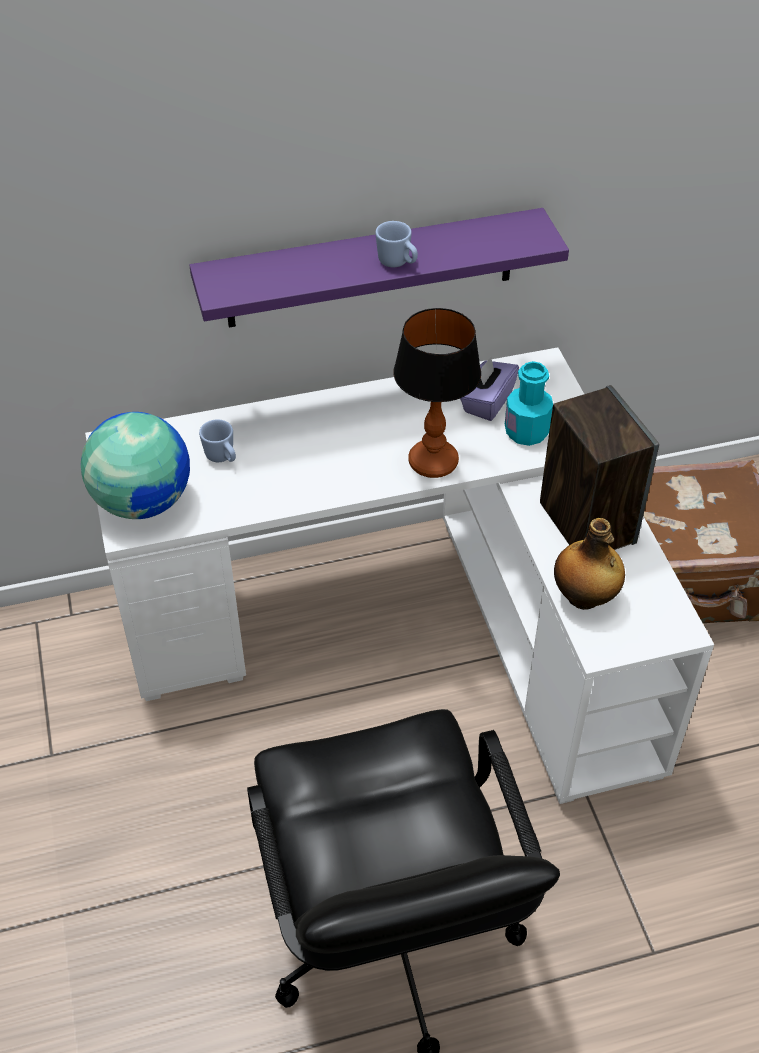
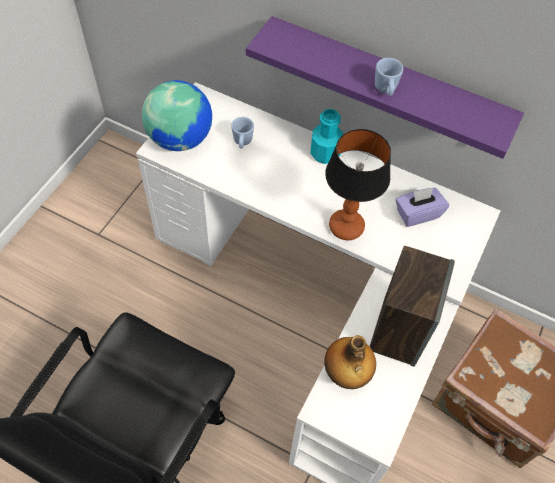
camera: 40 degrees right, 10 degrees up
turquoise bottle [505,361,553,446] -> turquoise bottle moved to [310,109,343,164]

